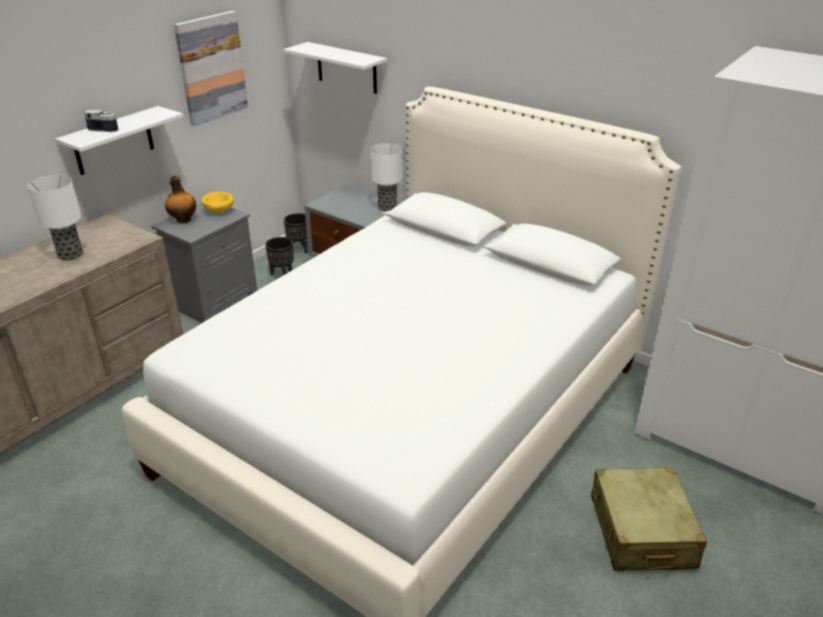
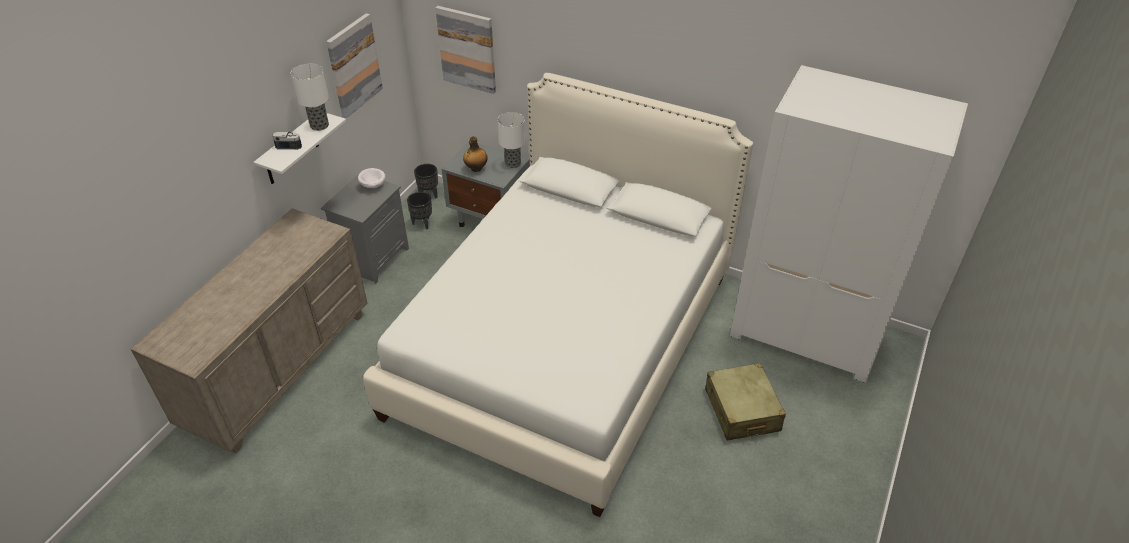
camera: 10 degrees left, 10 degrees up
table lamp [27,175,83,261] -> table lamp moved to [291,64,329,131]
bottle [165,175,196,223] -> bottle moved to [463,136,488,172]
yellow bowl [201,192,234,213] -> white bowl [358,168,386,188]
white shelf [283,42,387,94] -> picture [435,6,496,94]

